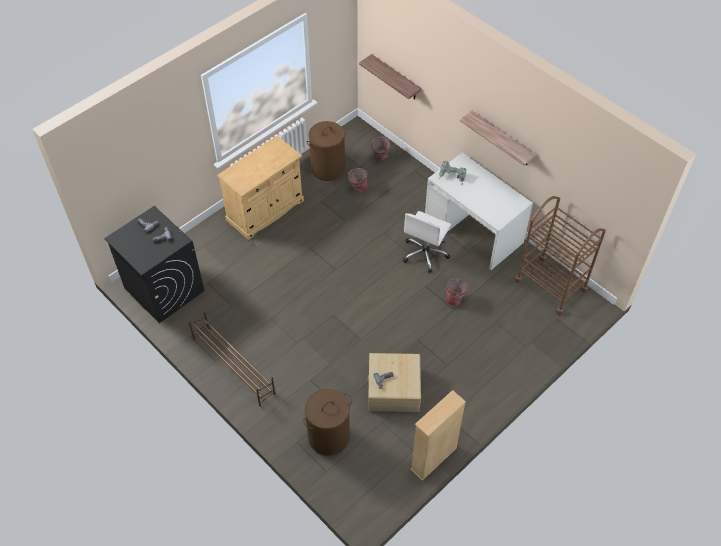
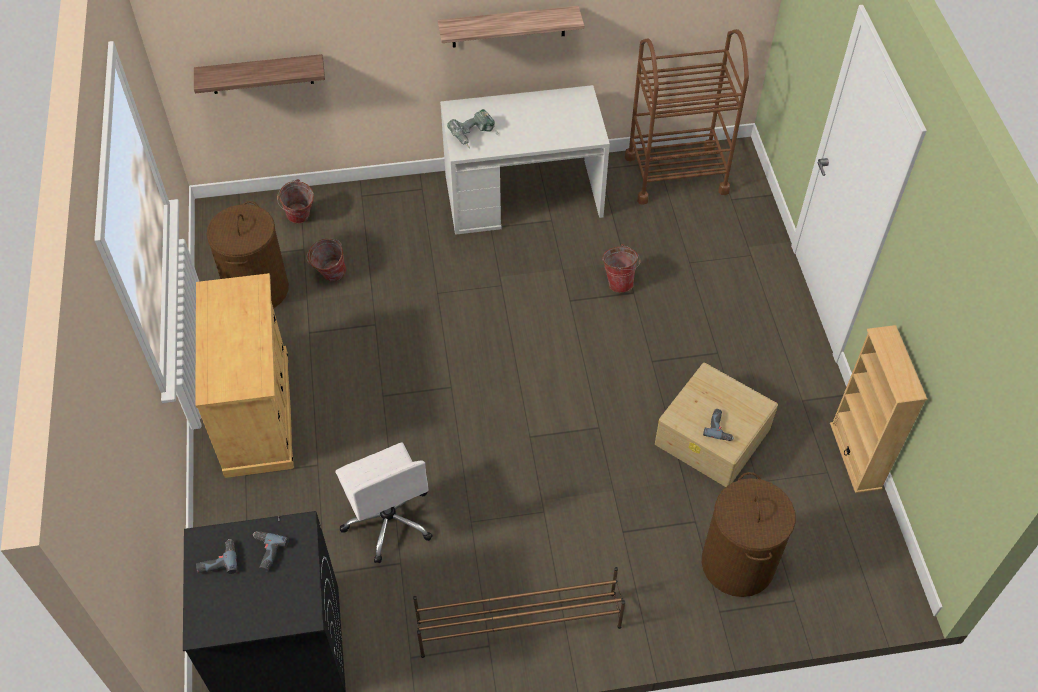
camera: 55 degrees left, 0 degrees up
white office chair [403,211,451,273] -> white office chair moved to [335,442,433,563]

